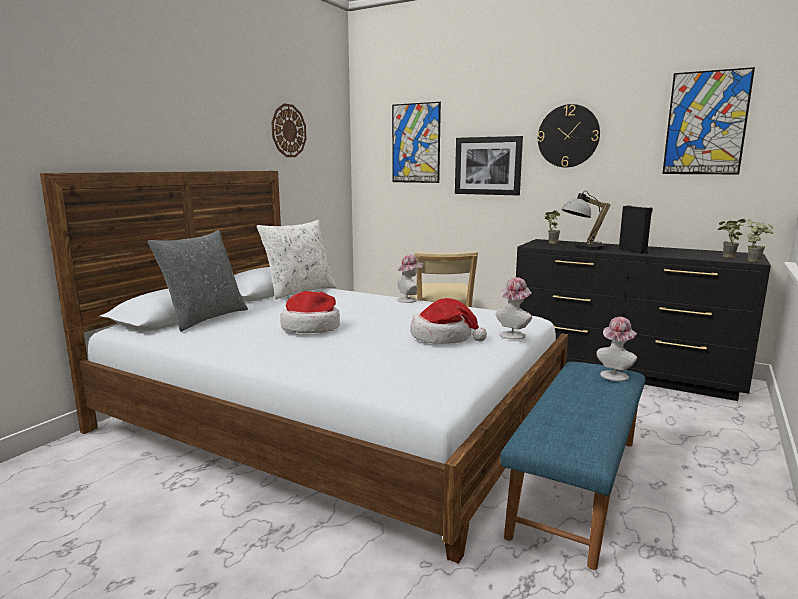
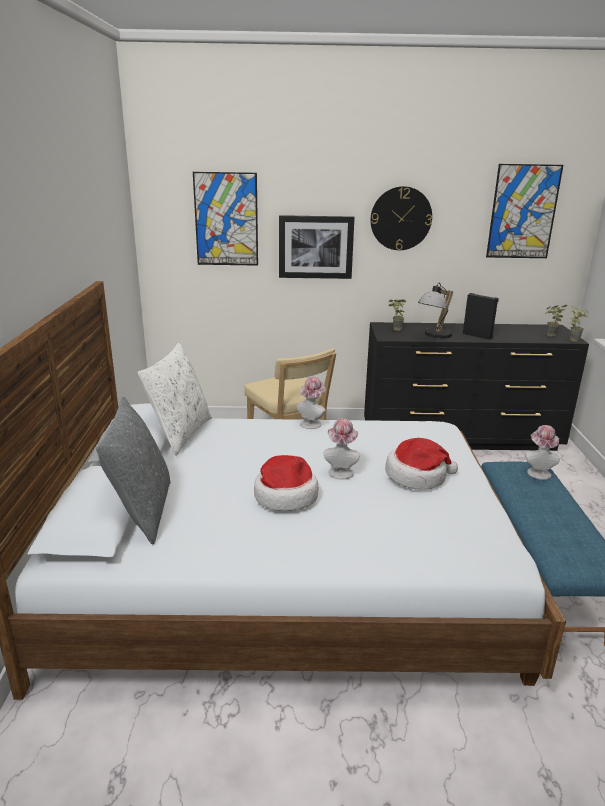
camera: 30 degrees left, 10 degrees up
wall clock [271,103,306,157] -> none
hat [496,277,532,339] -> hat moved to [324,418,360,480]

